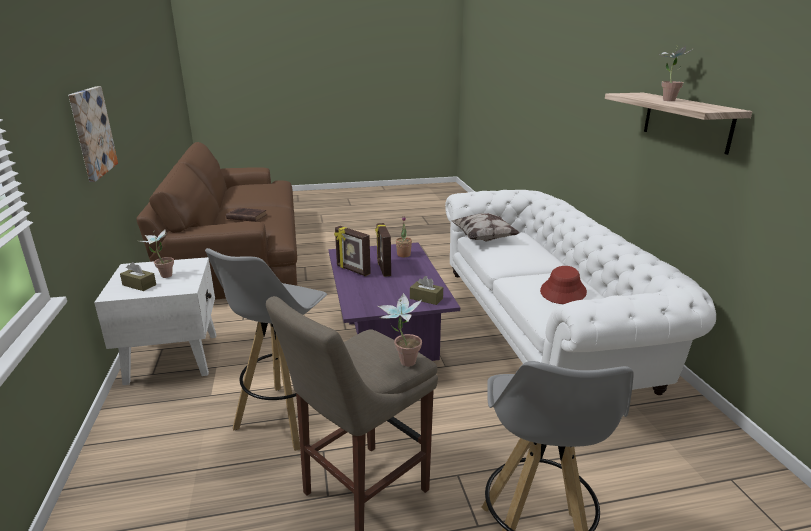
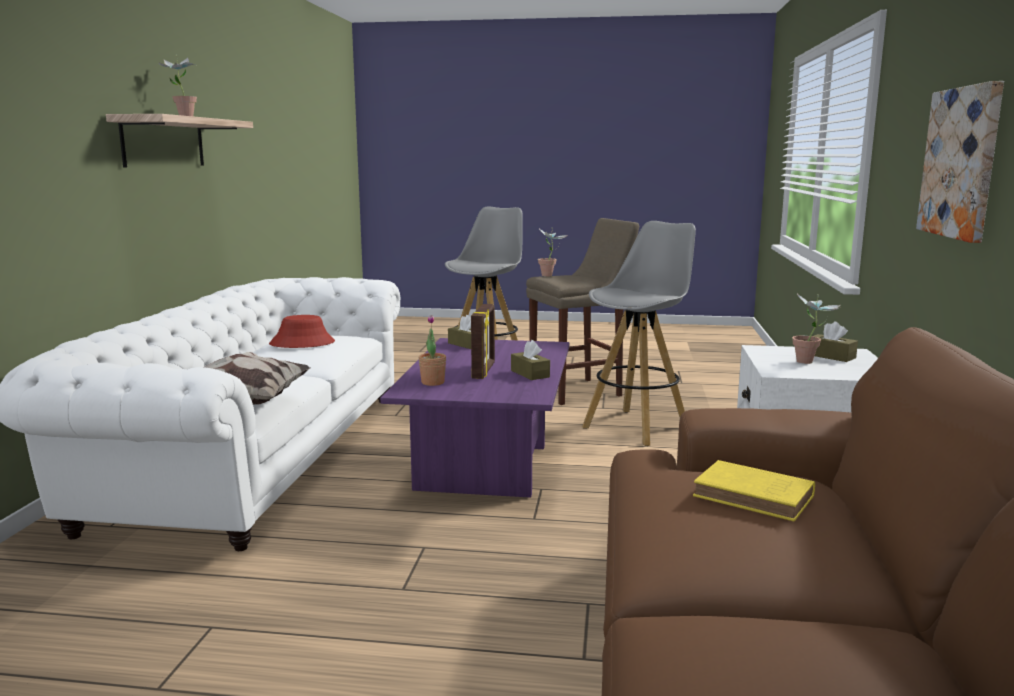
camera: 160 degrees left, 10 degrees down
brown book [226,208,267,222] -> yellow book [693,460,815,521]
picture frame [334,226,371,276] -> brown tissue box [511,340,550,380]

